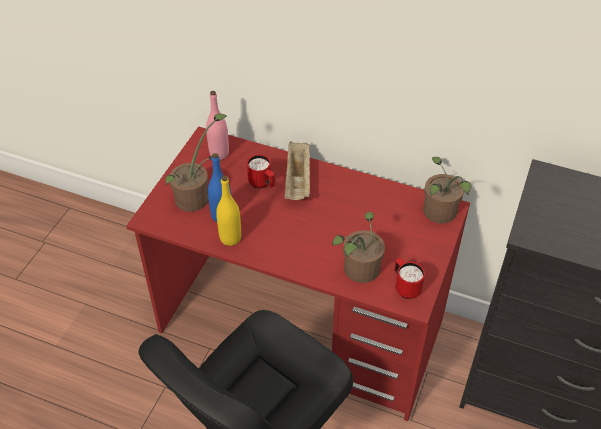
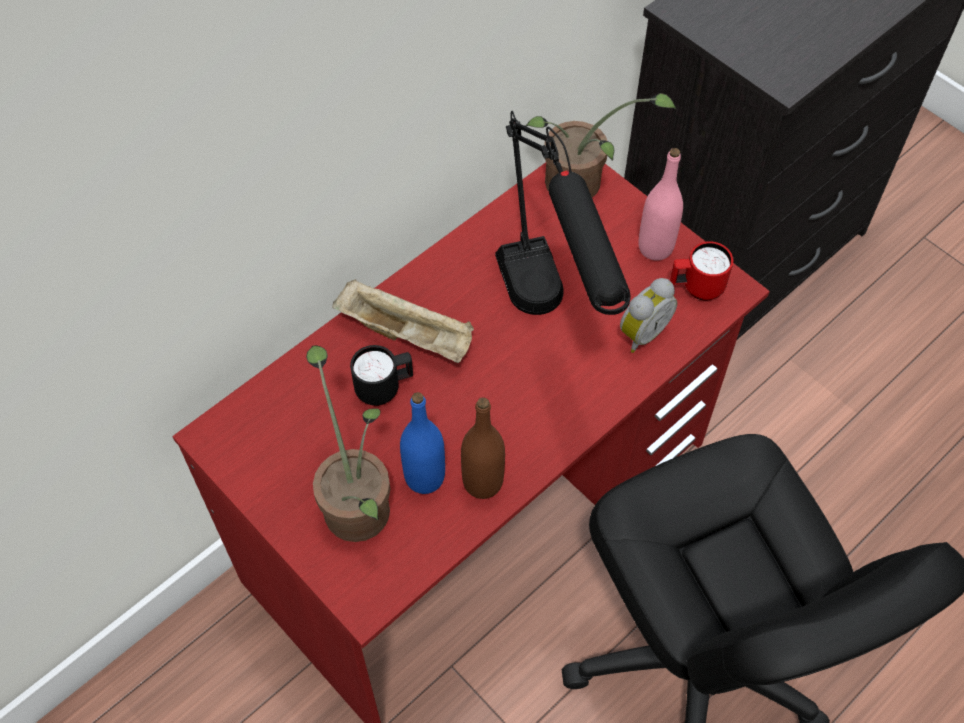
camera: 65 degrees left, 10 degrees up
pink bottle [206,91,229,160] -> pink bottle moved to [638,148,683,261]
yellow bottle [216,176,241,246] -> brown bottle [461,398,505,499]
red mug [247,155,275,188] -> black mug [350,345,413,406]
potted plant [332,212,385,283] -> alarm clock [620,278,677,353]
none -> black table lamp [495,111,631,315]

